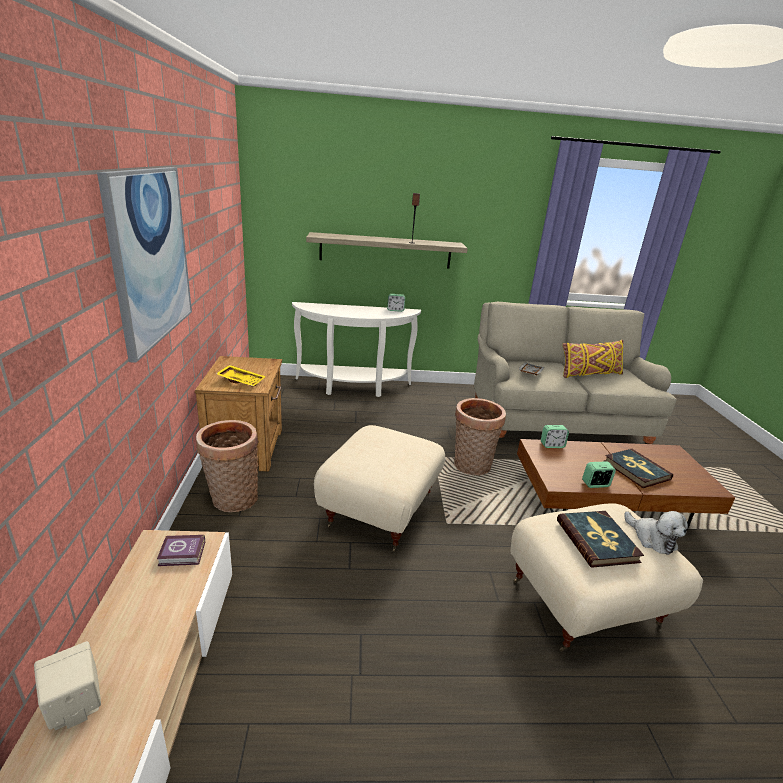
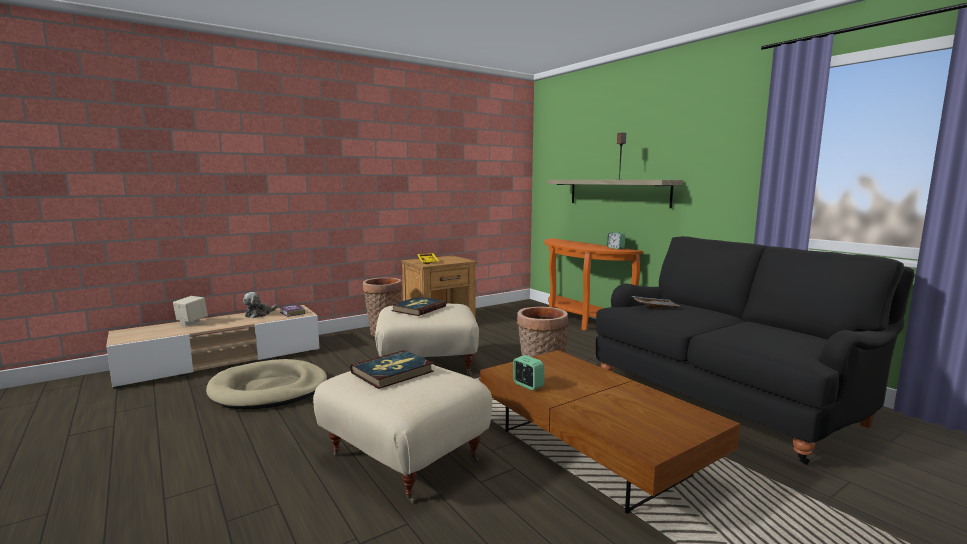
camera: 60 degrees right, 15 degrees down
picture [97,167,192,363] -> none
white console table [292,302,421,397] -> orange console table [544,238,644,331]
beige sofa [474,302,676,444] -> black sofa [596,236,915,465]
alarm clock [541,425,569,448] -> none
yellow pillow [562,340,624,378] -> none
book [604,449,673,488] -> book moved to [391,297,446,316]
plush toy [624,511,688,555] -> plush toy moved to [243,292,277,318]
none -> beige dog bed [206,359,328,409]

